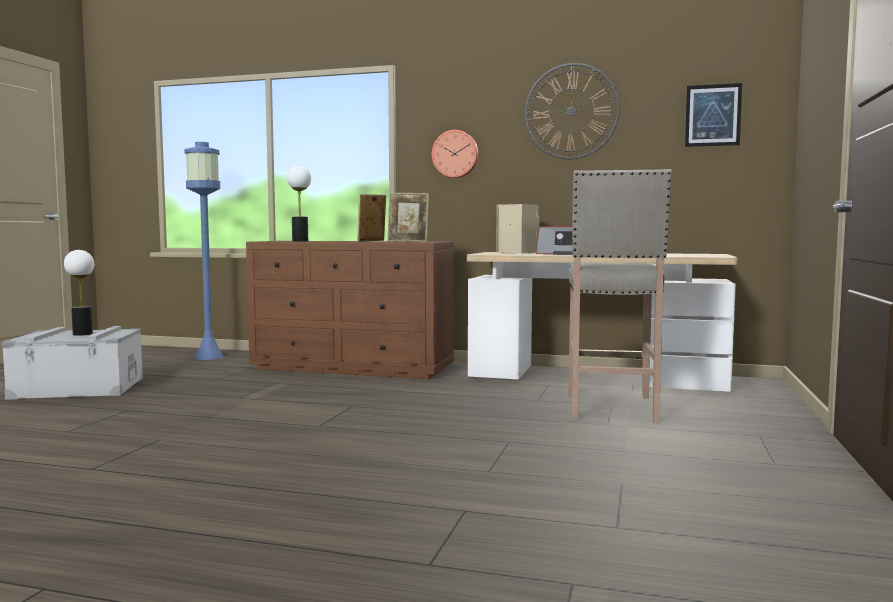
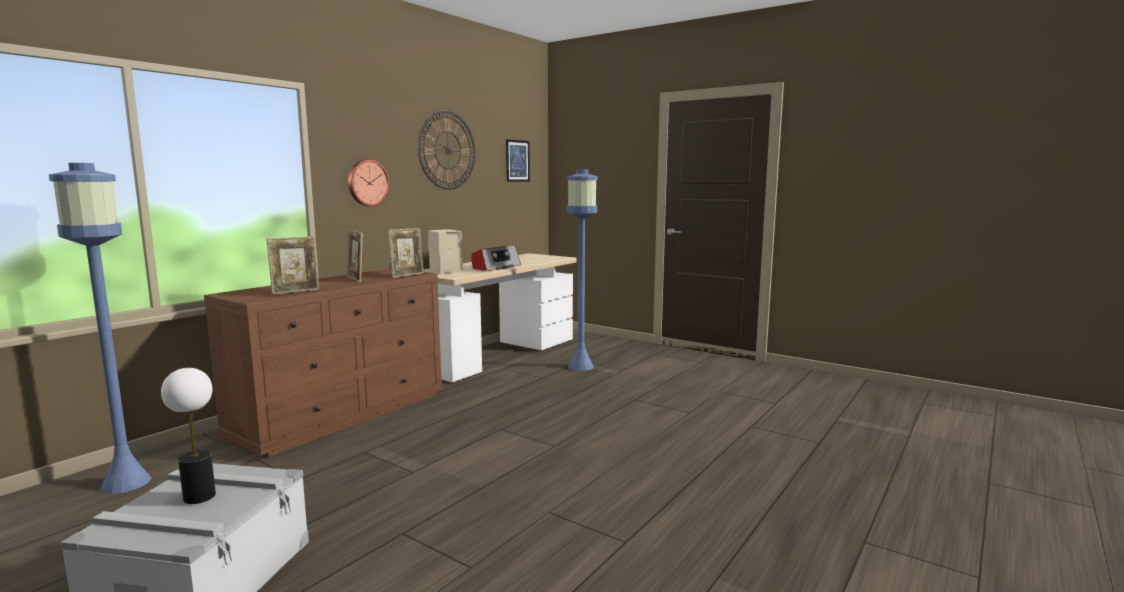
camera: 70 degrees left, 5 degrees up
table lamp [287,165,311,242] -> picture frame [267,237,319,295]
beige stool [568,169,672,423] -> blue floor lamp [567,169,598,371]

